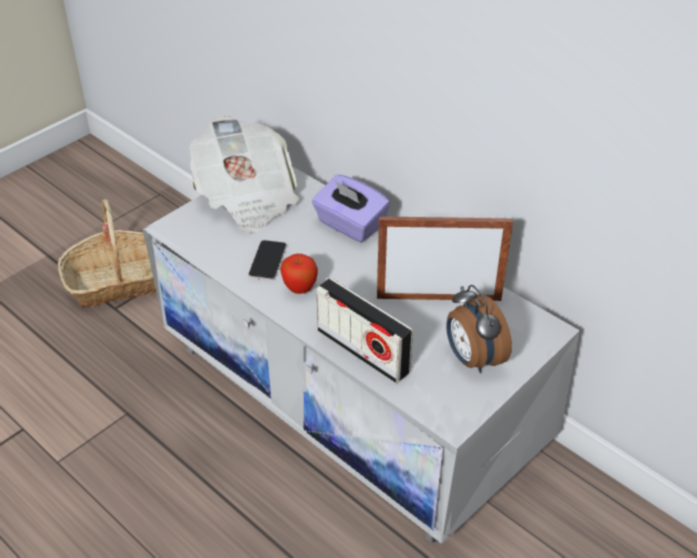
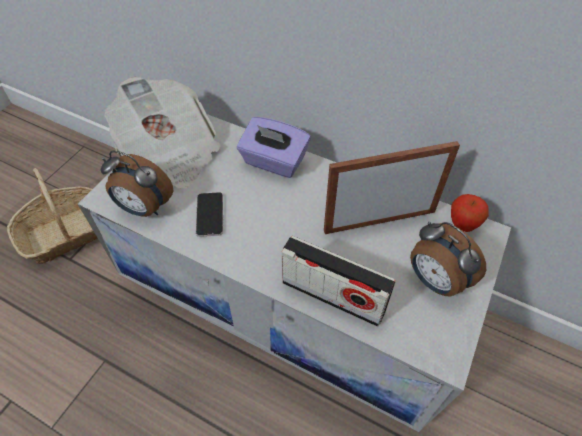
camera: 15 degrees left, 10 degrees up
apple [281,253,318,294] -> apple moved to [451,194,489,232]
none -> alarm clock [101,150,173,217]

